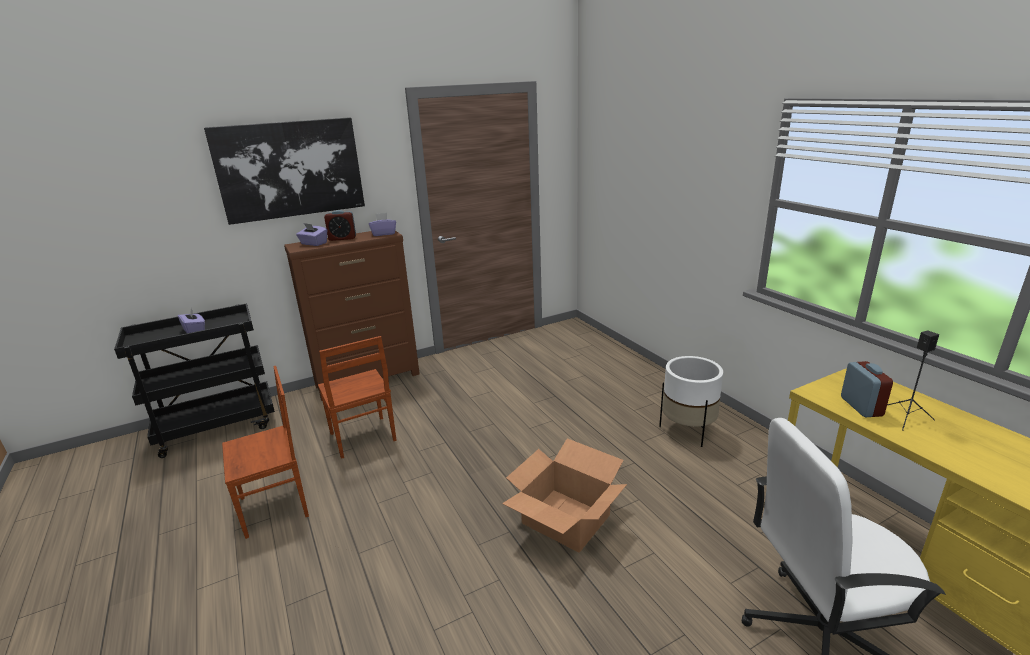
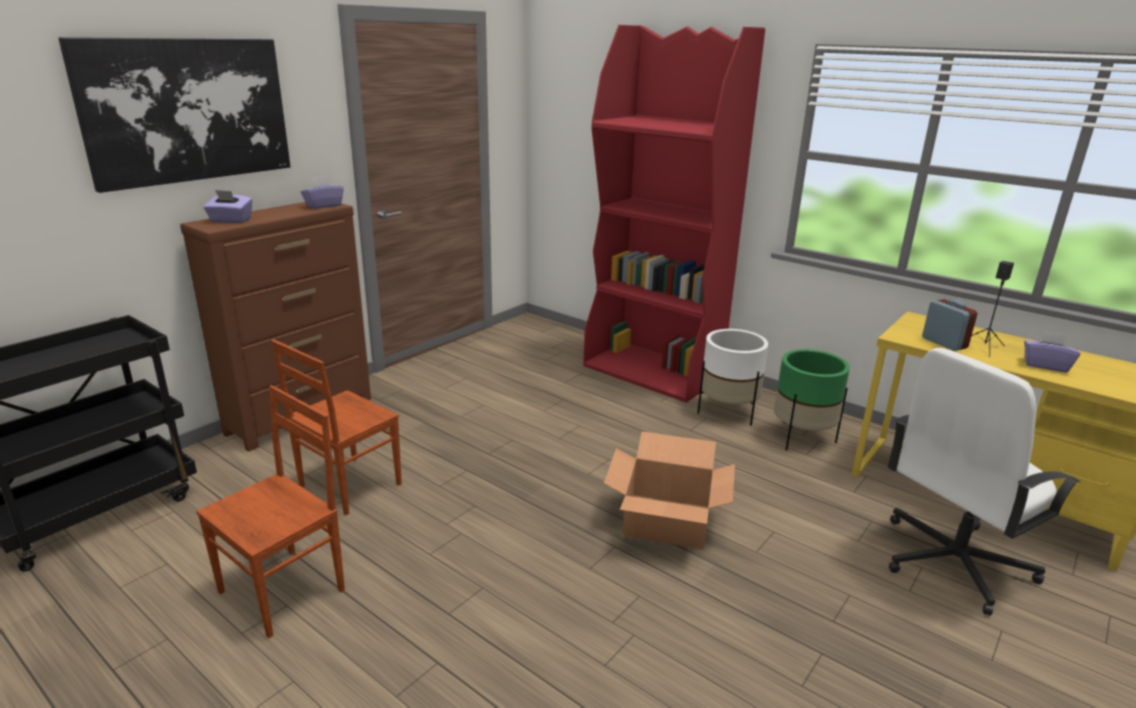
camera: 25 degrees left, 0 degrees up
purple tissue box [178,308,205,333] -> purple tissue box moved to [1024,330,1080,373]
brown chair [318,336,397,459] -> brown chair turned 90 degrees clockwise [271,339,402,515]
alarm clock [324,210,356,241] -> none
none -> red bookcase [583,25,765,403]
none -> green planter [774,349,850,451]

